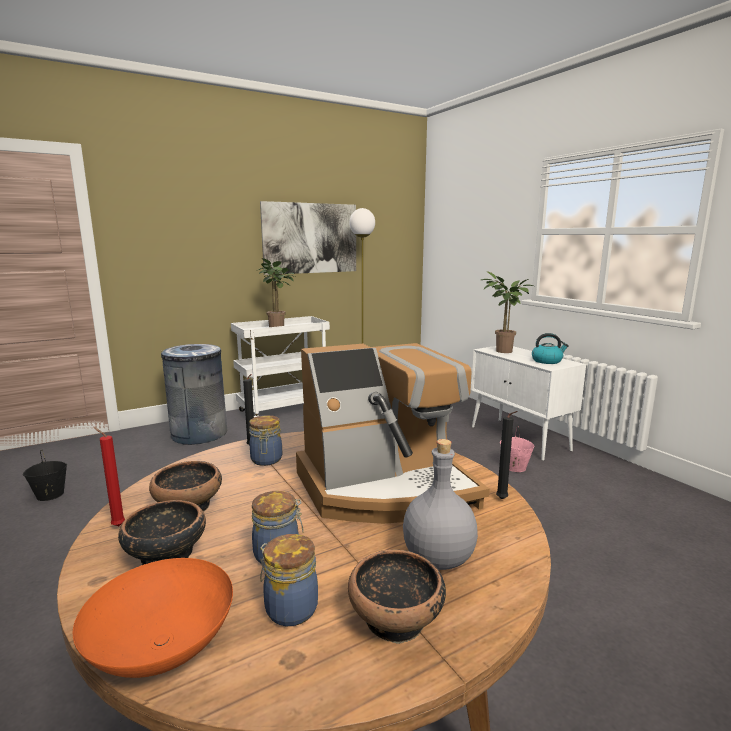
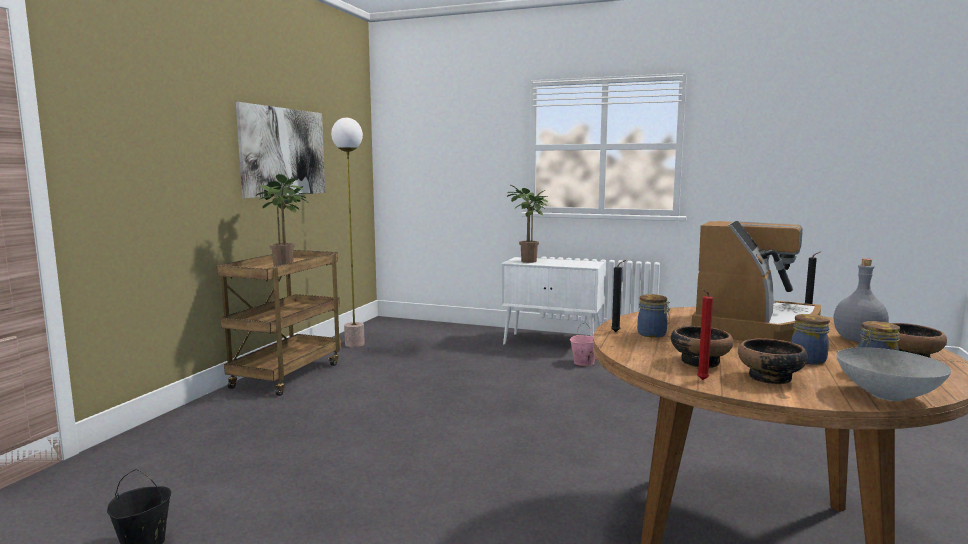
camera: 40 degrees left, 5 degrees down
orange bowl [73,558,233,678] -> grey bowl [836,347,951,401]
grey trash can [161,344,228,445] -> none
white cart [231,316,330,417] -> brown cart [217,250,342,396]
kettle [532,333,569,364] -> none

